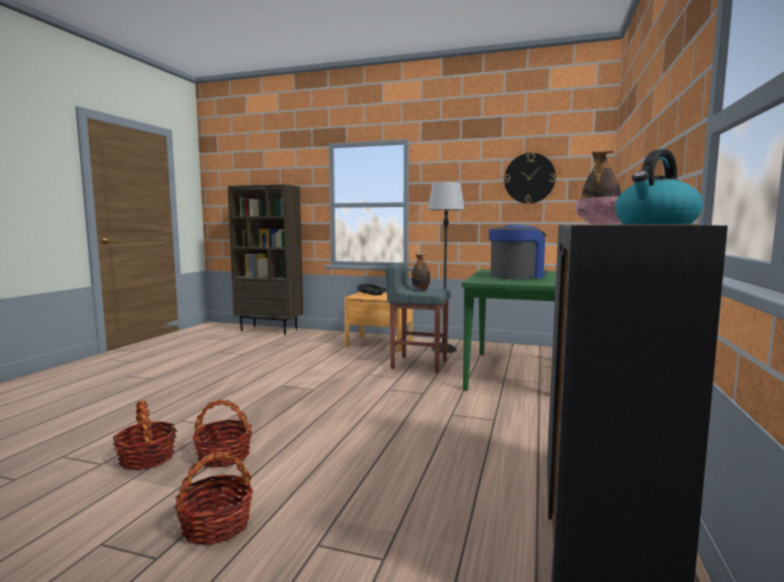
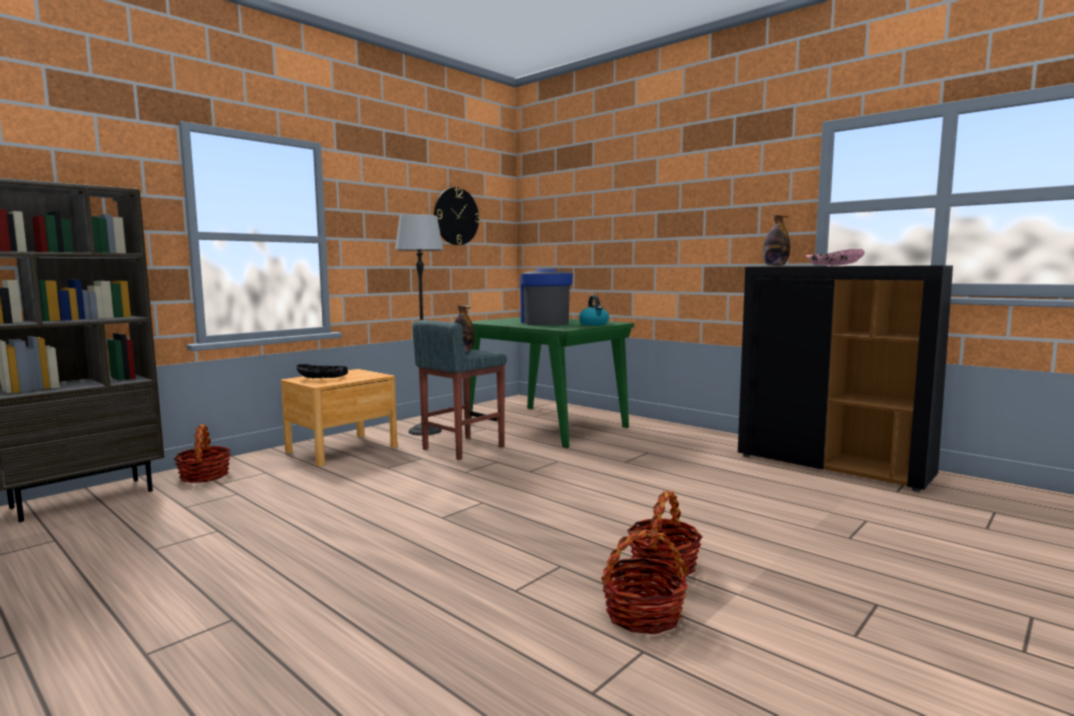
camera: 65 degrees left, 0 degrees up
basket [174,451,253,545] -> basket moved to [173,424,231,483]
kettle [615,149,703,224] -> kettle moved to [579,295,609,325]

